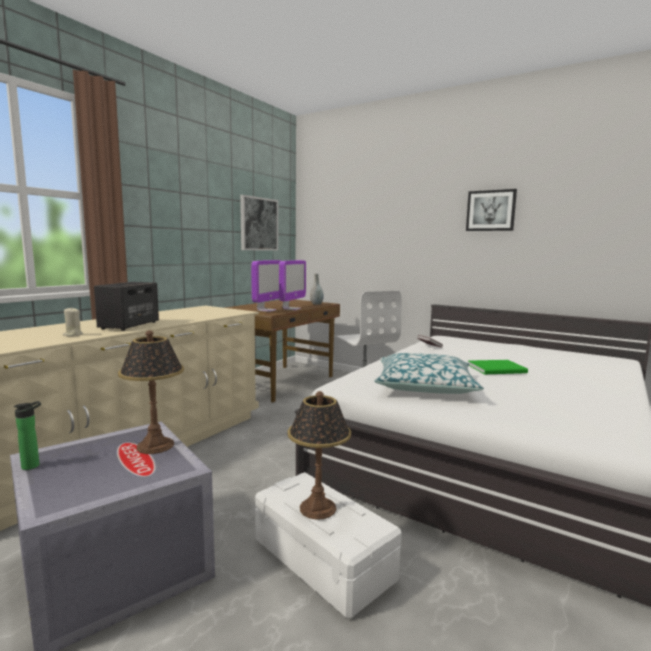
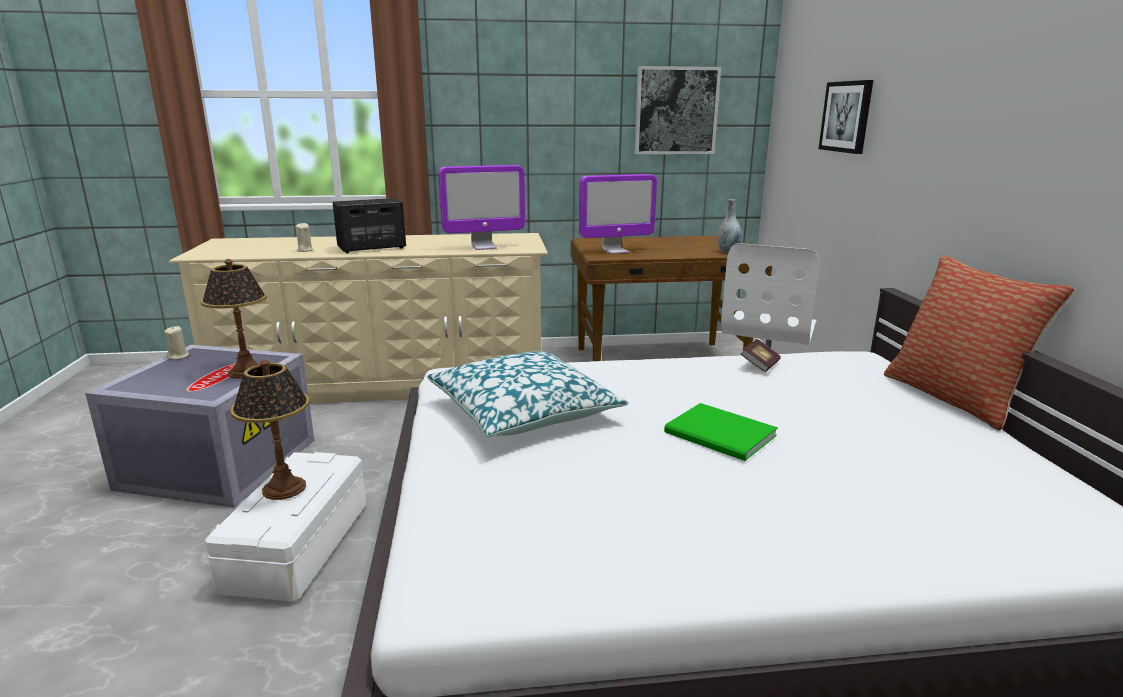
camera: 50 degrees right, 10 degrees up
bottle [14,401,41,470] -> beige candle [164,326,189,360]
monitor [279,260,306,310] -> monitor moved to [439,165,525,250]
picture [466,189,517,231] -> picture moved to [819,80,873,154]
none -> pillow [884,255,1075,430]

